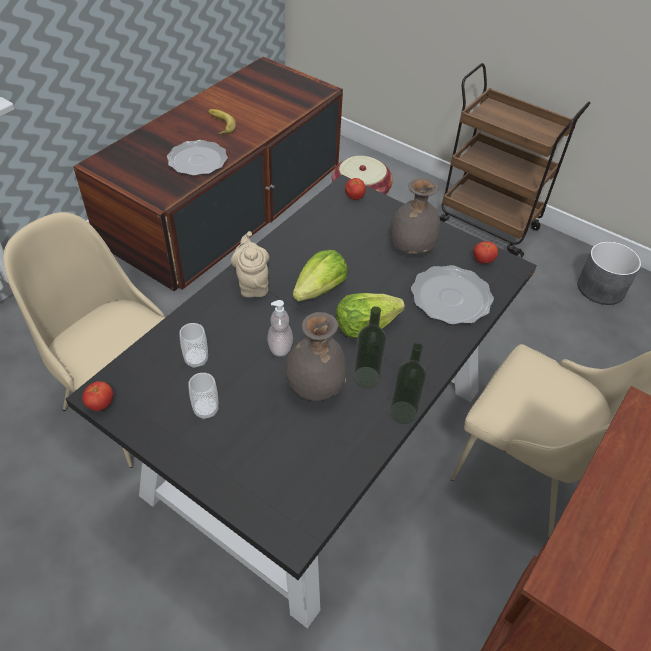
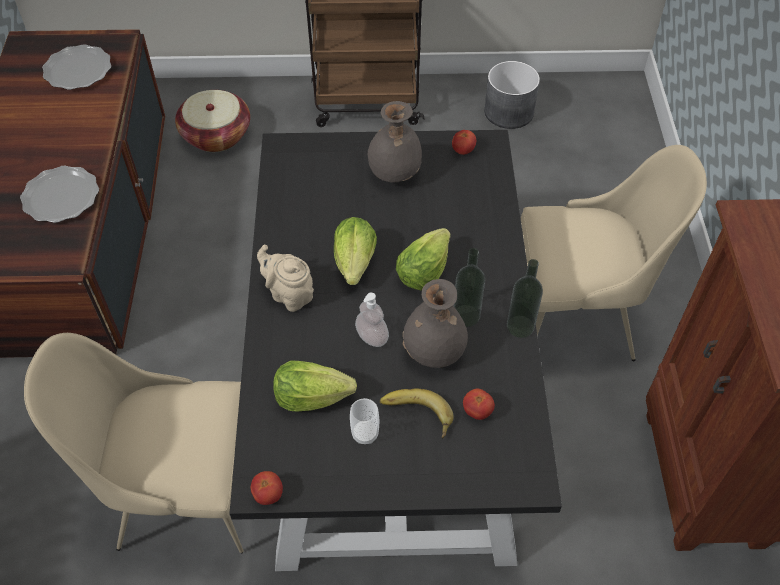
camera: 35 degrees left, 5 degrees up
cup [179,323,208,368] -> lettuce [273,361,357,412]
banana [208,109,236,135] -> banana moved to [380,389,453,439]
tomato [345,178,366,200] -> tomato moved to [463,389,495,420]
plate [411,265,494,325] -> plate moved to [42,44,111,90]

